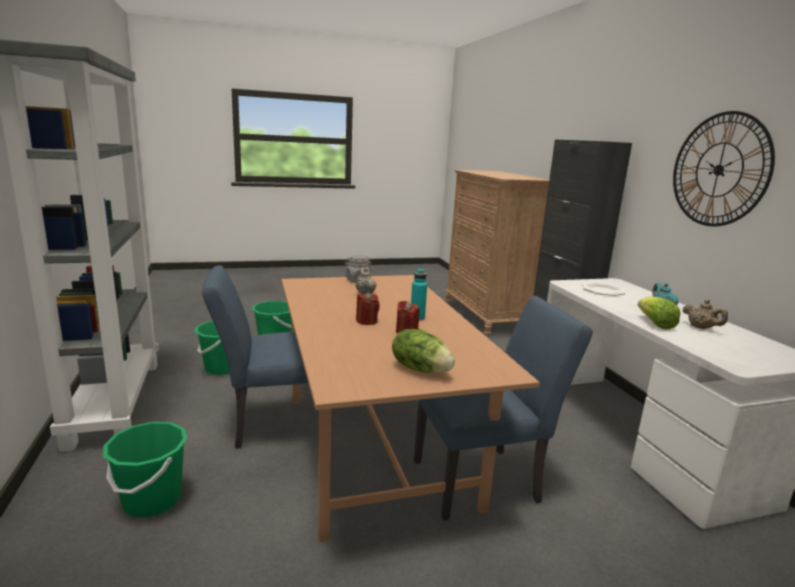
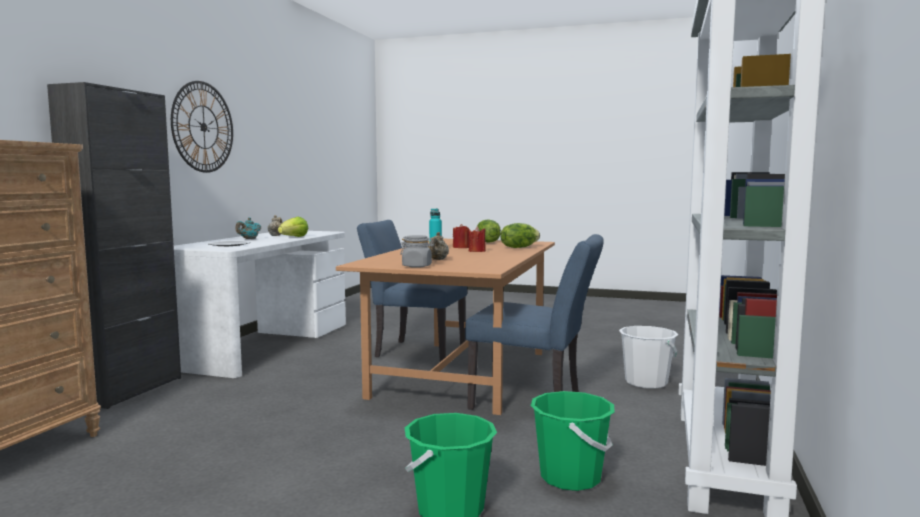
camera: 145 degrees left, 10 degrees down
green bucket [103,422,187,518] -> white bucket [619,326,678,389]
none -> lettuce [500,223,540,248]

